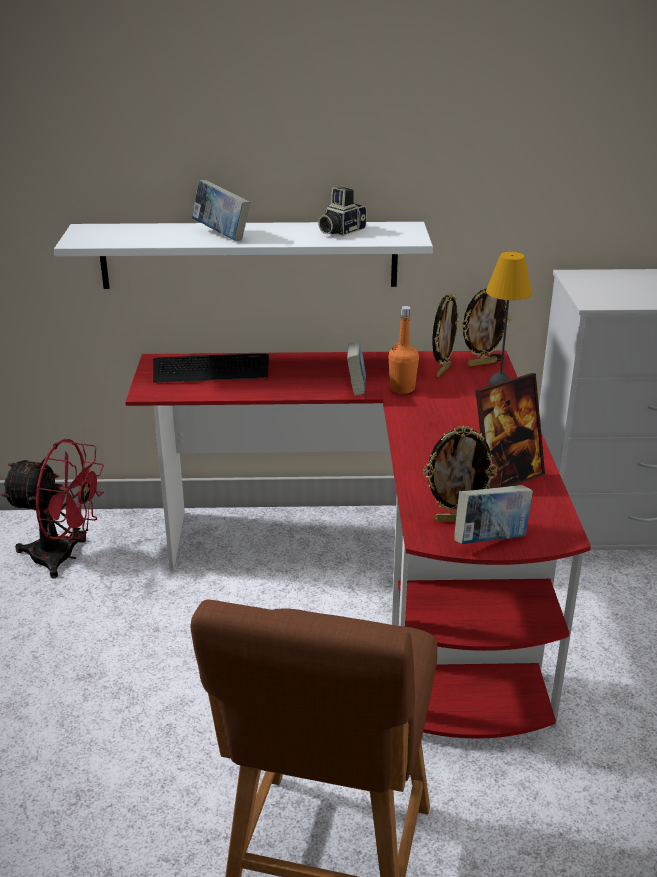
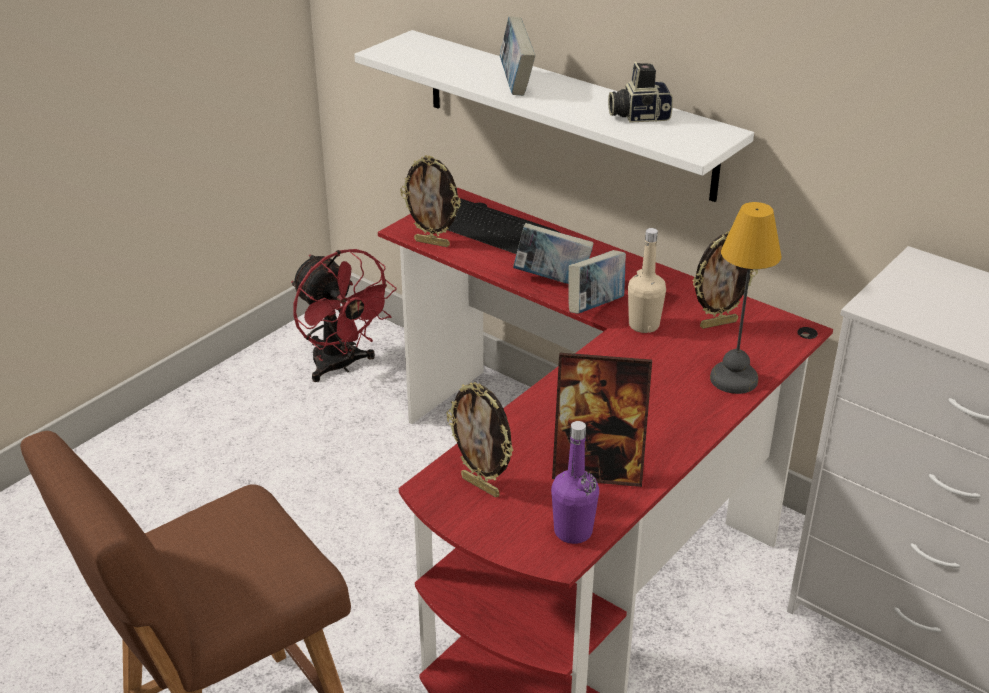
camera: 40 degrees right, 5 degrees up
orange bottle [389,306,419,394] -> beige bottle [628,228,666,333]
book [454,485,533,544] -> book moved to [513,223,594,284]
picture frame [461,287,511,367] -> picture frame moved to [400,155,461,247]
none -> purple bottle [551,421,599,544]

